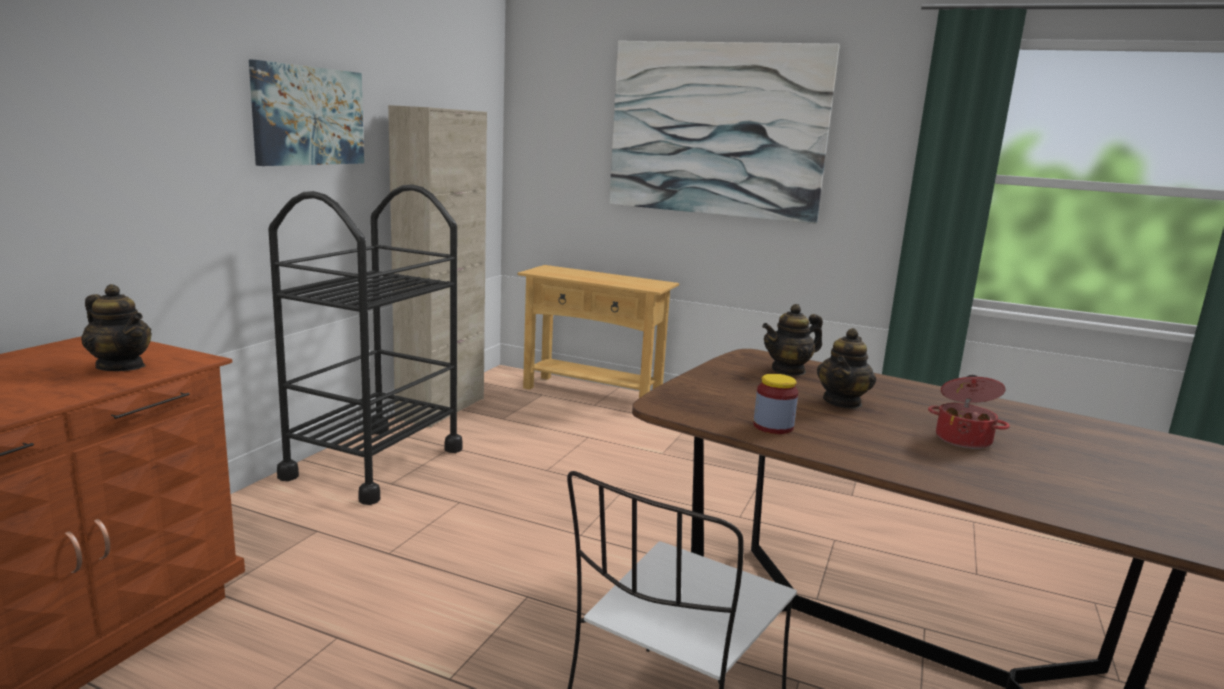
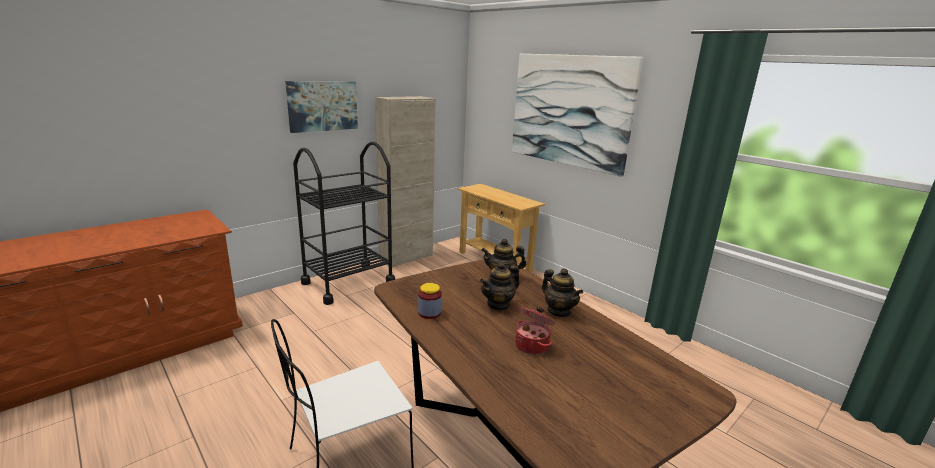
camera: 25 degrees right, 5 degrees up
teapot [81,284,152,371] -> teapot moved to [542,268,583,317]

